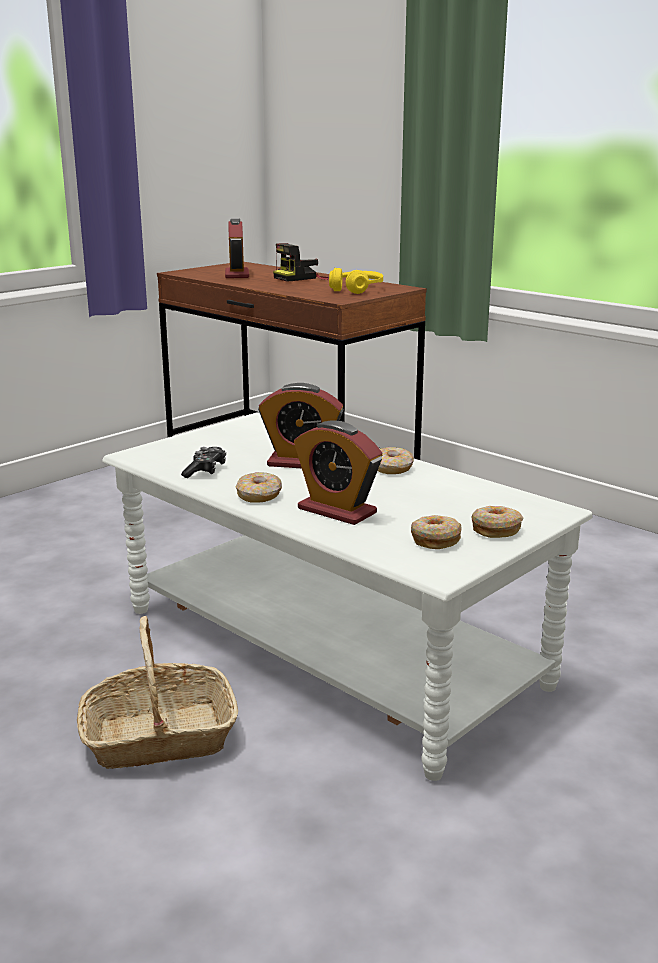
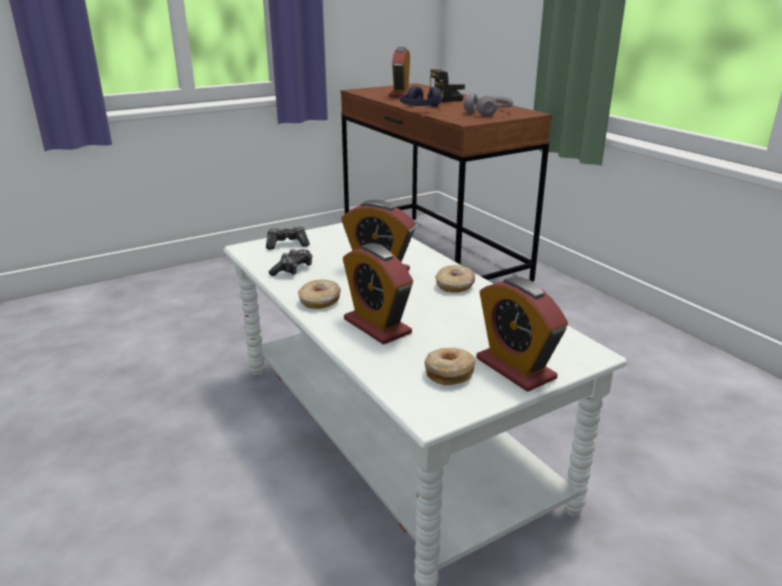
camera: 15 degrees right, 5 degrees up
basket [77,616,238,769] -> none
yellow headphones [329,268,383,294] -> grey headphones [464,93,513,117]
donut [471,506,523,538] -> alarm clock [476,277,568,392]
none -> game controller [266,227,310,250]
none -> purple headphones [400,86,443,107]

